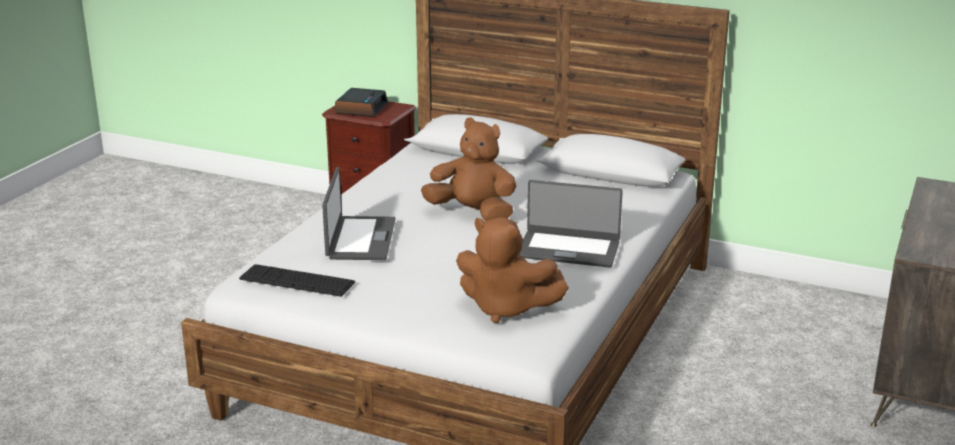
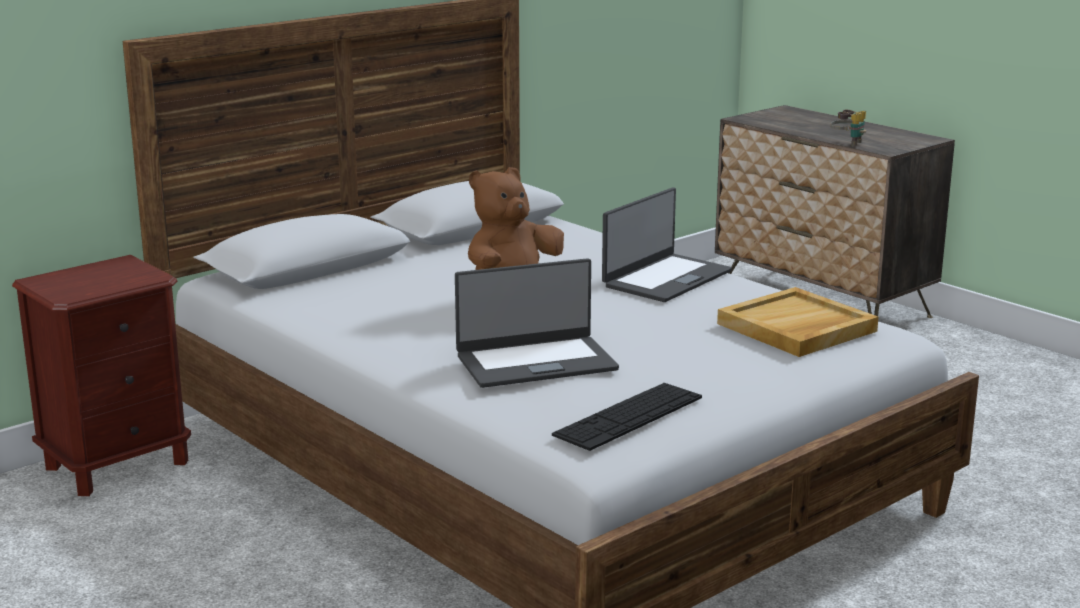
camera: 65 degrees left, 5 degrees down
laptop [322,167,395,260] -> laptop turned 135 degrees clockwise [455,258,619,388]
alarm clock [335,88,388,117] -> none
brown plush toy [456,217,569,324] -> beige tray [717,287,879,357]
none -> binoculars [830,110,866,146]

